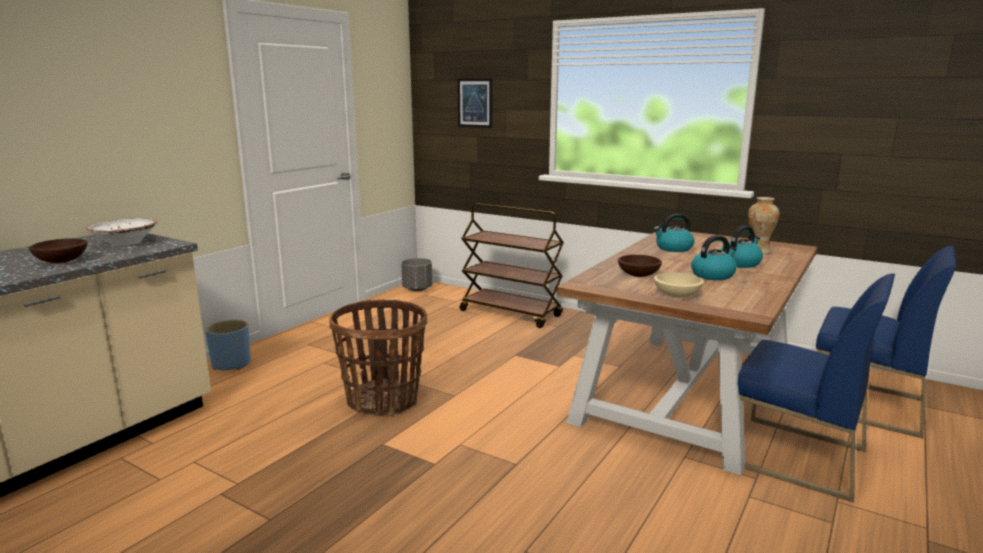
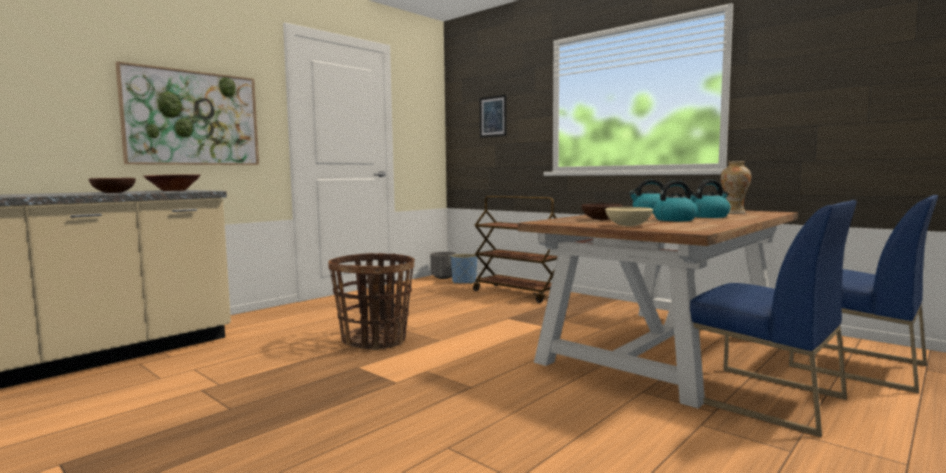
camera: 10 degrees right, 10 degrees down
white bowl [86,218,158,246] -> brown bowl [144,174,200,191]
blue planter [205,320,251,370] -> blue planter moved to [451,254,477,284]
none -> picture [115,61,259,165]

